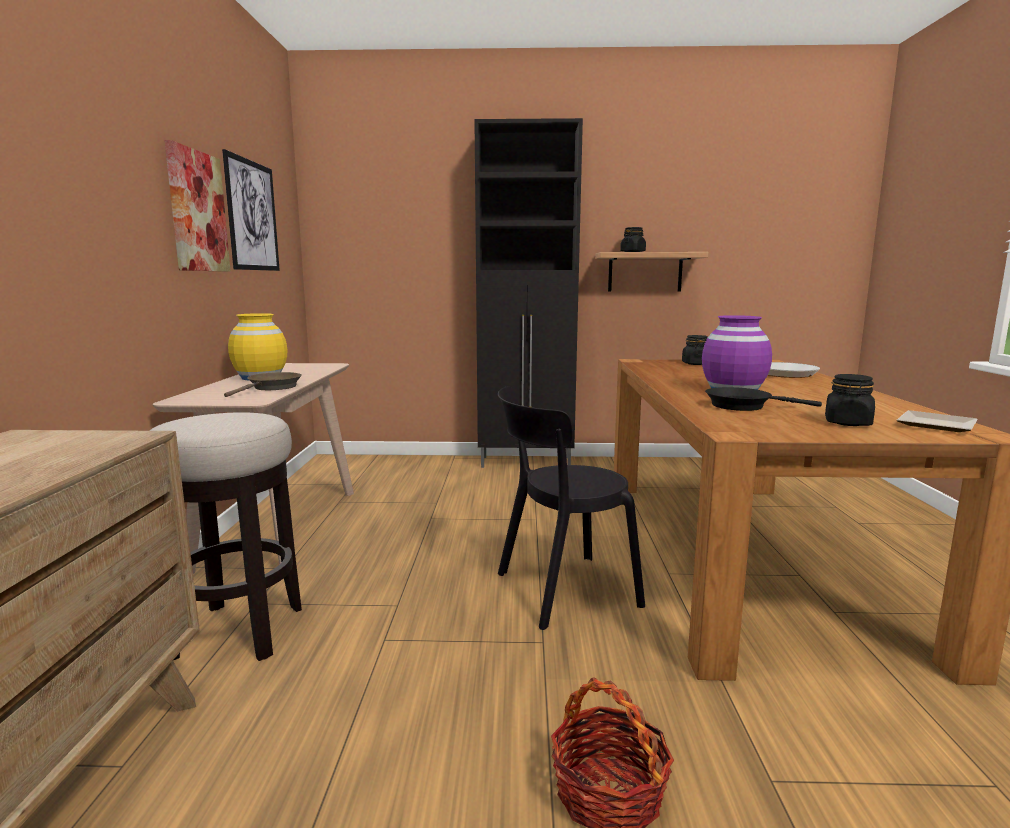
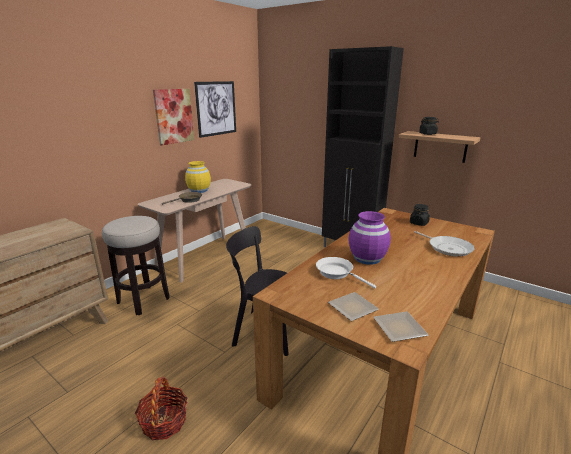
camera: 35 degrees right, 10 degrees up
black frying pan [705,387,822,411] -> white frying pan [316,257,376,288]
black jar [825,374,875,426] -> plate [328,292,379,321]

